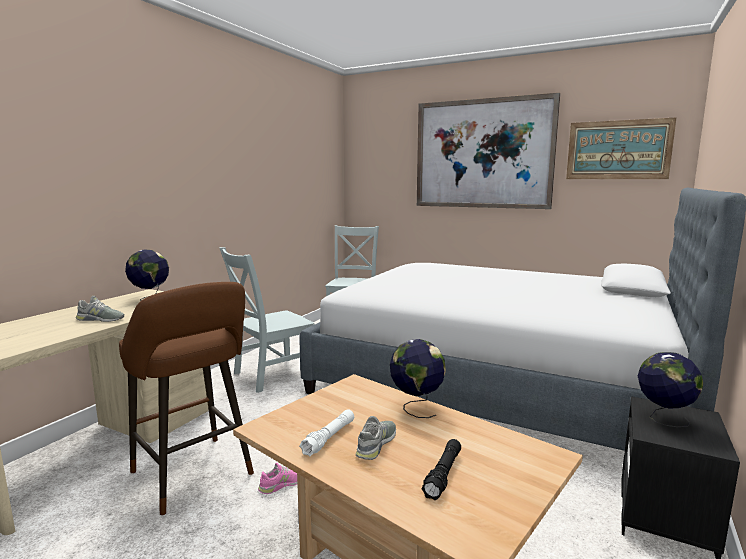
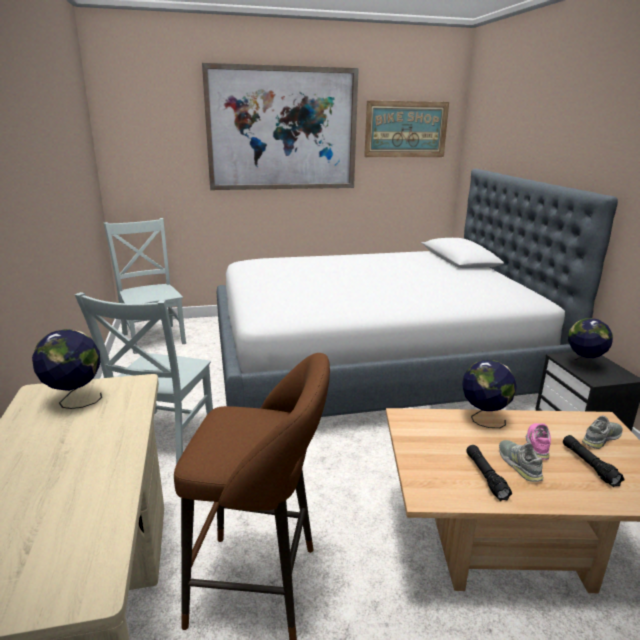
camera: 40 degrees left, 10 degrees up
grey shoe [76,296,124,322] -> grey shoe moved to [582,416,623,449]
pink shoe [258,463,297,494] -> pink shoe moved to [526,423,551,460]
white flashlight [299,409,354,457] -> black flashlight [466,445,512,501]

